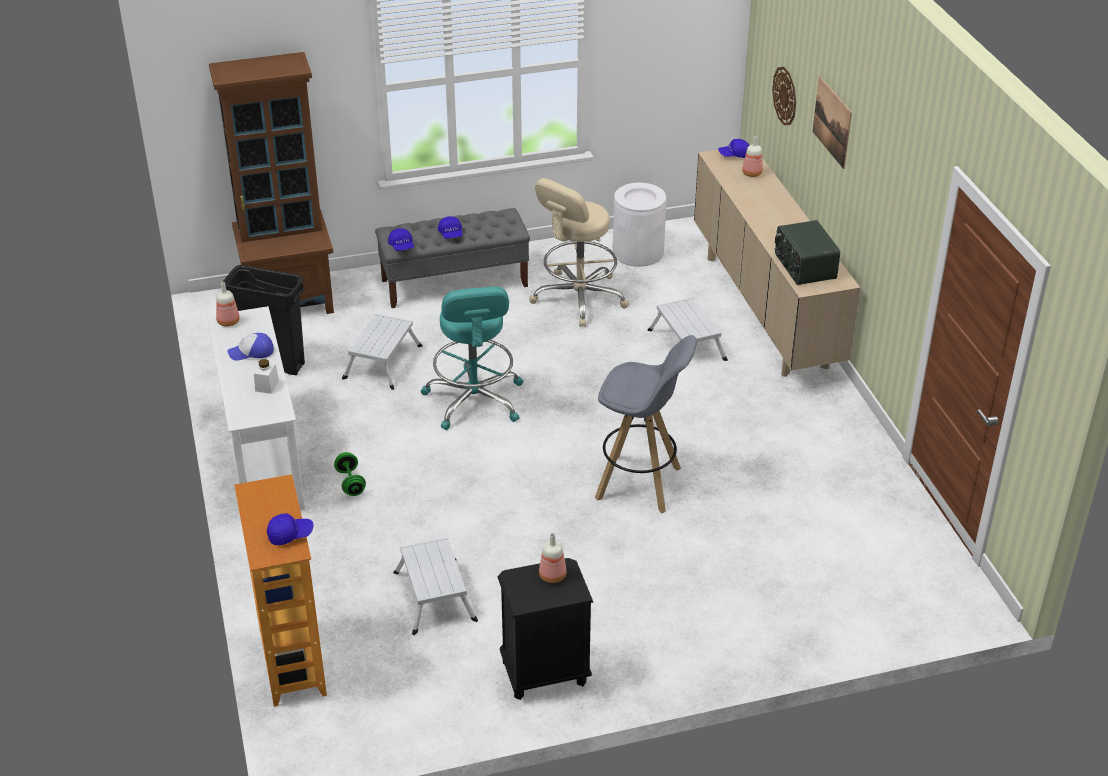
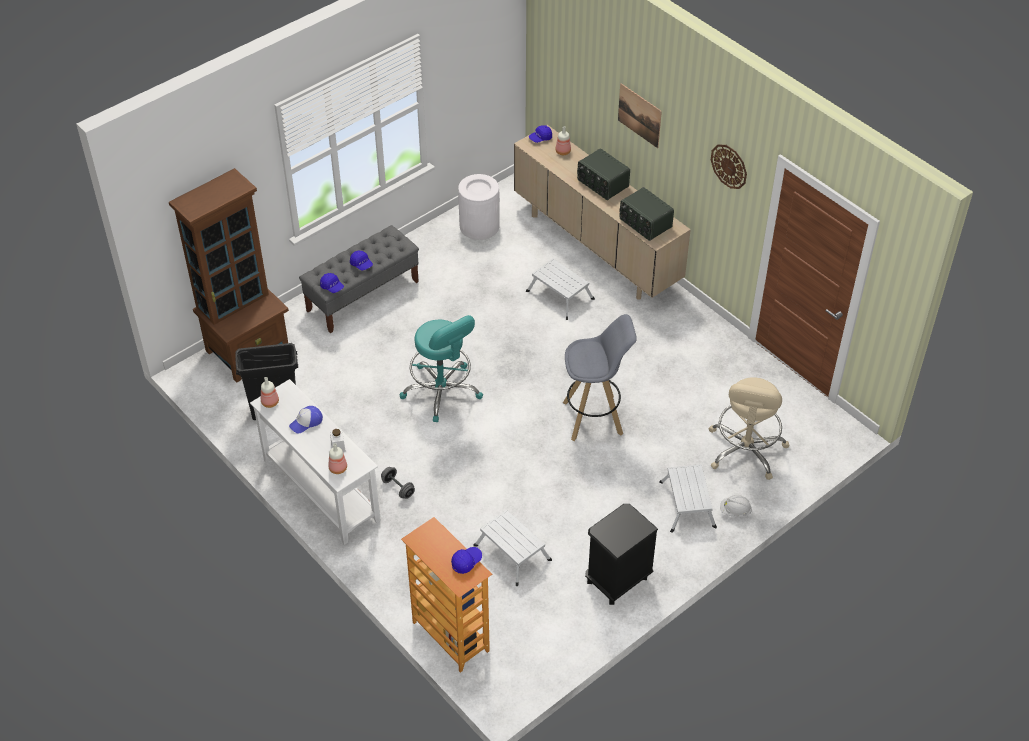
camera: 25 degrees left, 10 degrees up
green dumbbell [334,452,366,496] -> grey dumbbell [381,467,415,499]
white step ladder [342,314,422,390] -> white step ladder moved to [659,464,717,533]
beige stool [529,178,629,327] -> beige stool moved to [708,377,789,480]
bottle [539,533,567,583] -> bottle moved to [328,443,347,474]
wall clock [772,67,796,125] -> wall clock moved to [711,144,747,189]
none -> radio [577,149,630,200]
none -> white hard hat [720,495,752,518]

